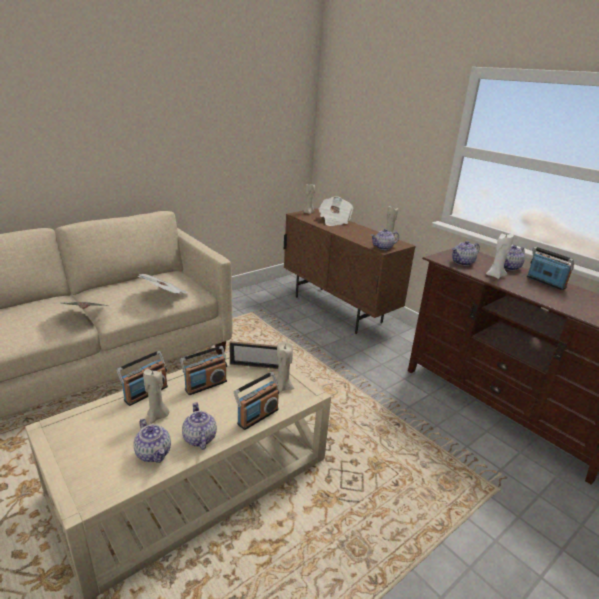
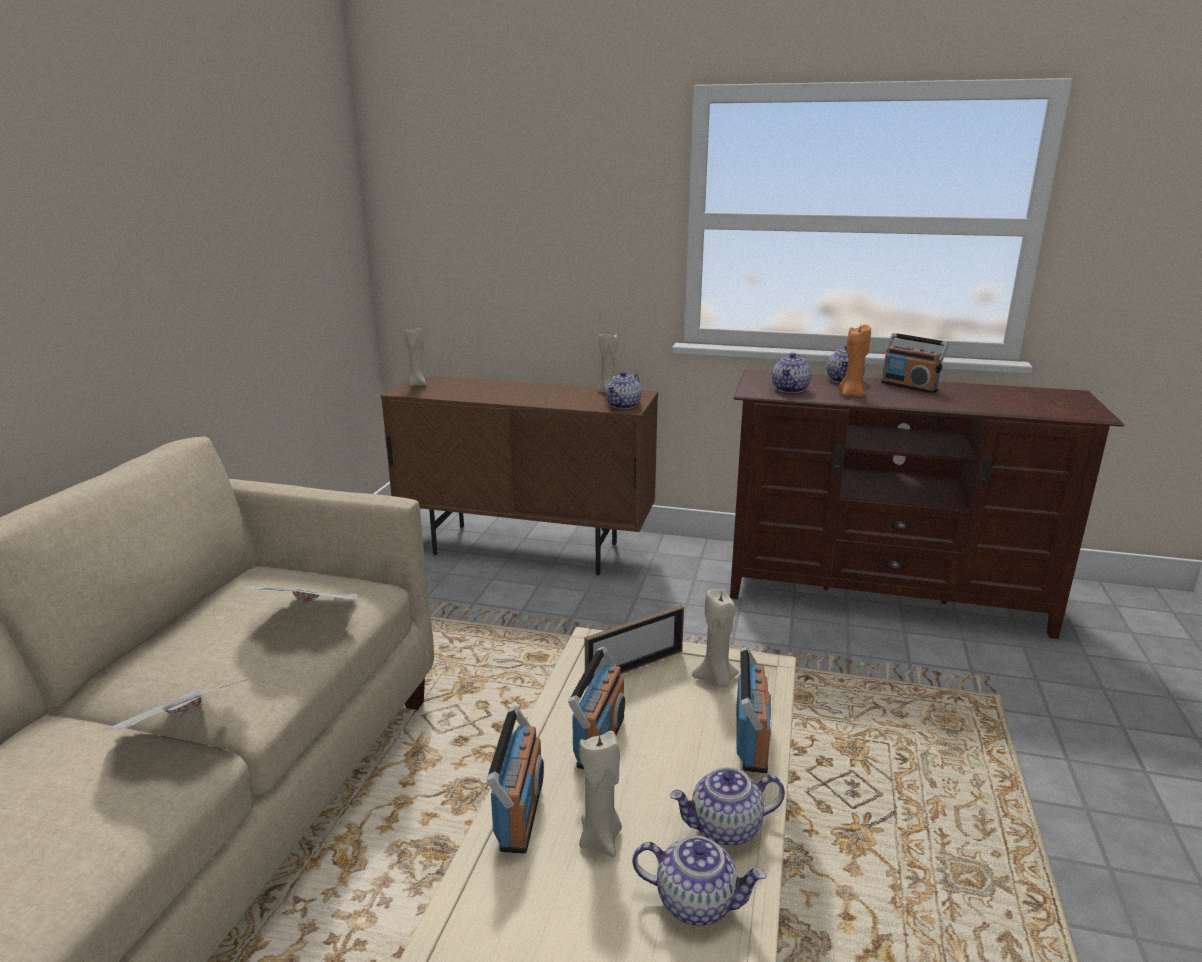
camera: 35 degrees left, 5 degrees down
teapot [182,402,217,450] -> teapot turned 45 degrees counterclockwise [670,767,785,846]
newspaper [318,196,353,226] -> none
white candle [486,234,514,279] -> orange candle [838,324,871,397]
radio [527,247,574,290] -> radio turned 150 degrees counterclockwise [881,333,949,393]

